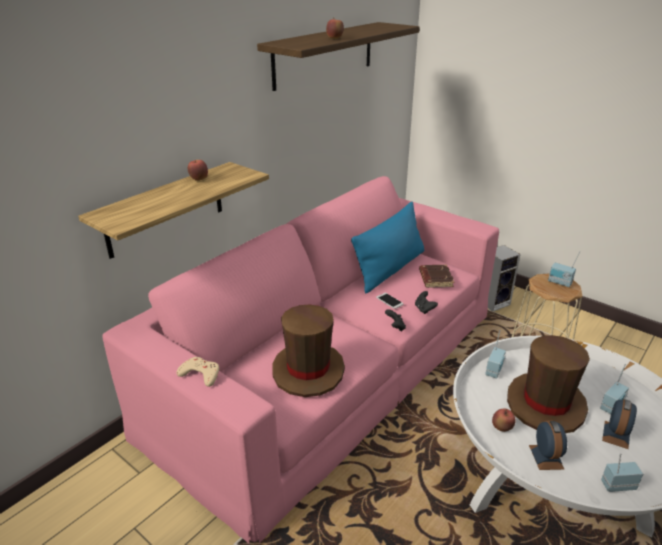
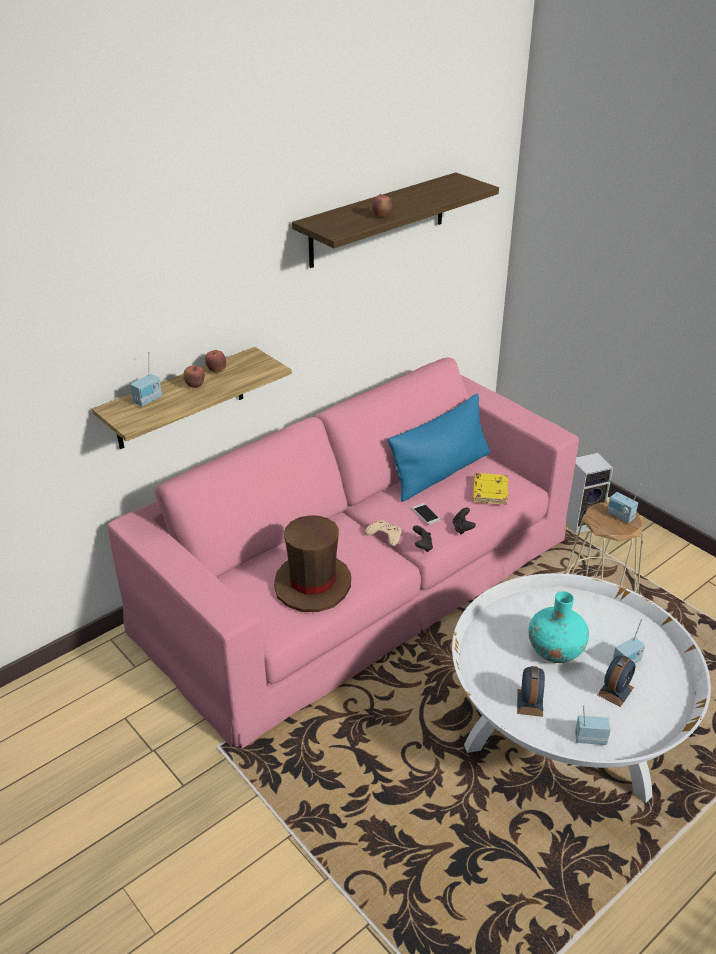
camera: 10 degrees right, 5 degrees up
beige game controller [176,357,219,387] -> beige game controller moved to [365,520,401,546]
brown book [419,265,454,288] -> yellow book [473,473,508,505]
radio [485,330,506,378] -> radio moved to [130,352,162,407]
apple [492,409,516,432] -> apple moved to [183,365,205,388]
brown hat [507,335,590,433] -> turquoise vase [529,591,589,663]

